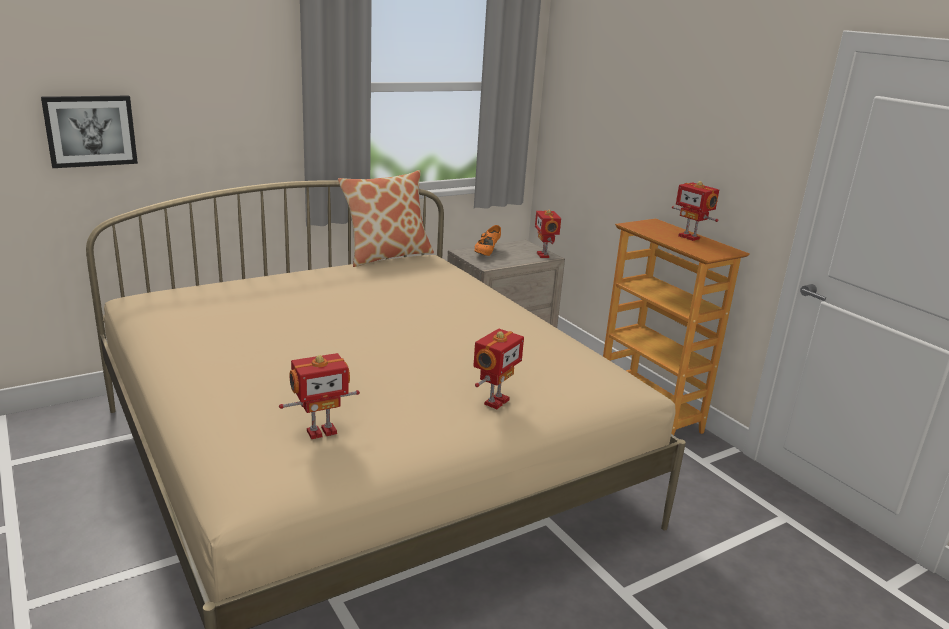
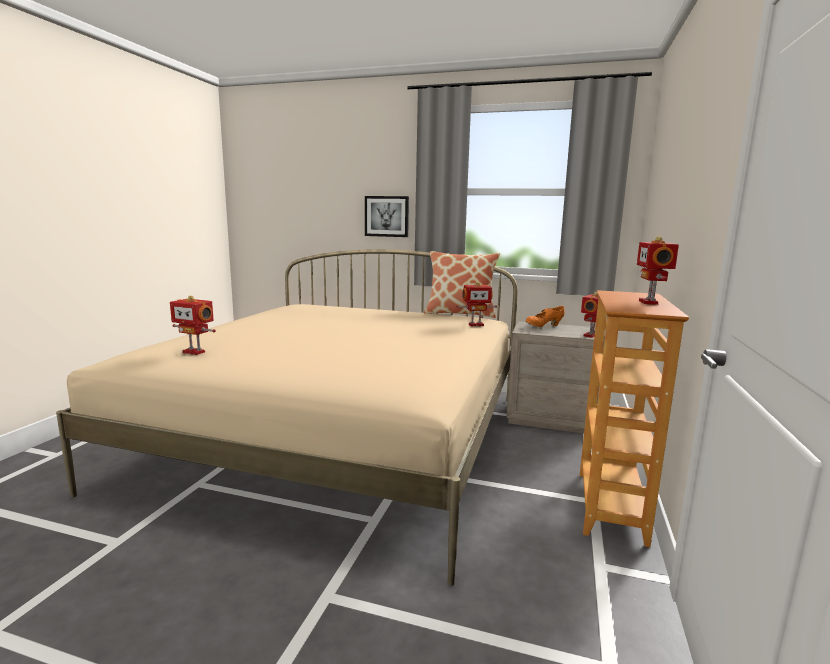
camera: 50 degrees right, 10 degrees down
picture [41,96,138,168] -> picture moved to [365,196,409,237]
toy robot [473,329,524,409] -> toy robot moved to [456,282,497,326]

